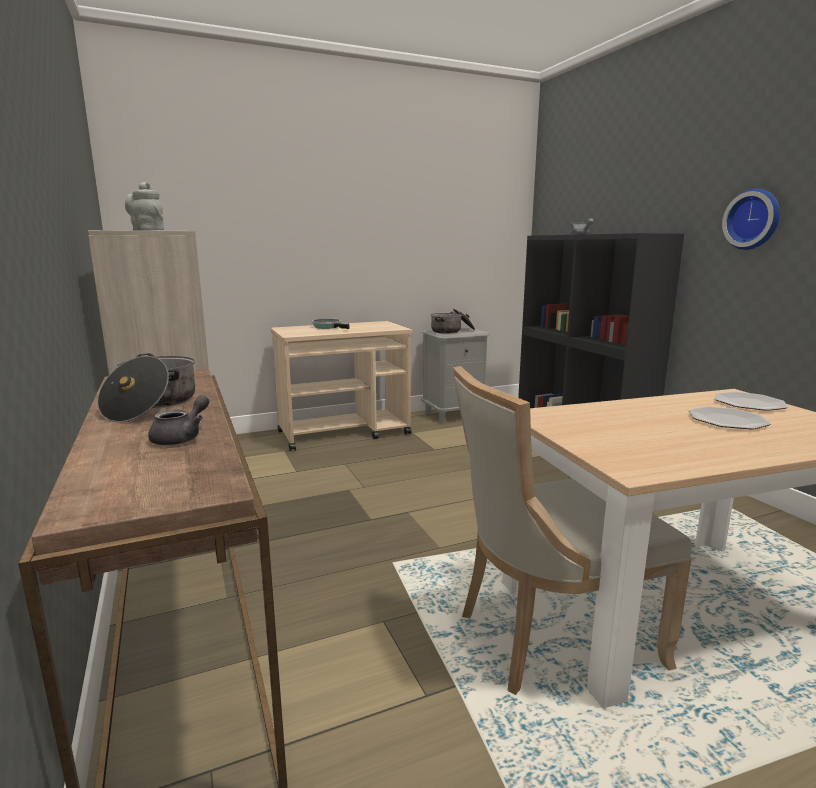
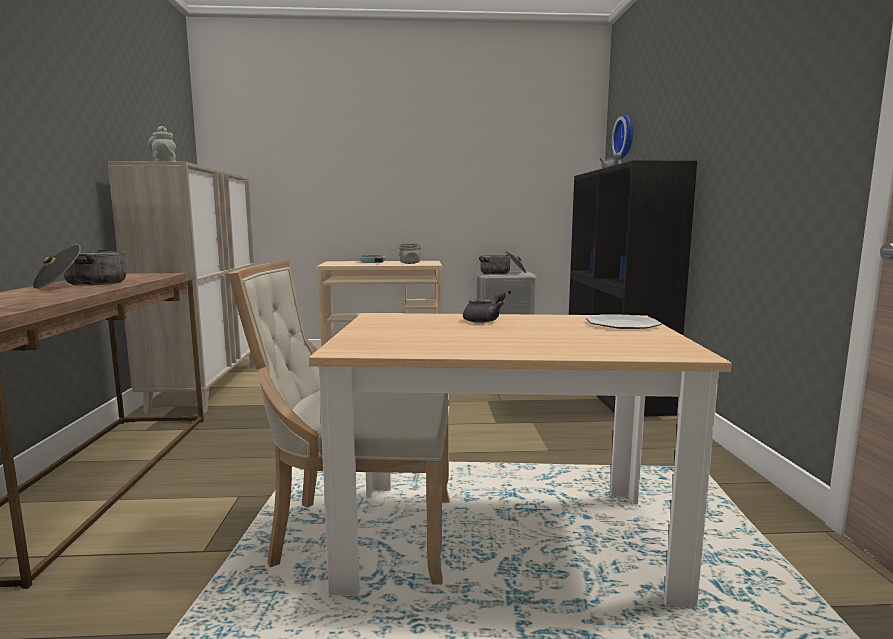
camera: 20 degrees right, 5 degrees down
grey teapot [148,395,209,445] -> grey teapot moved to [463,291,506,323]
plate [689,407,770,430] -> none
wall clock [722,188,780,250] -> wall clock moved to [612,114,633,159]
none -> grey jar [399,243,421,264]

